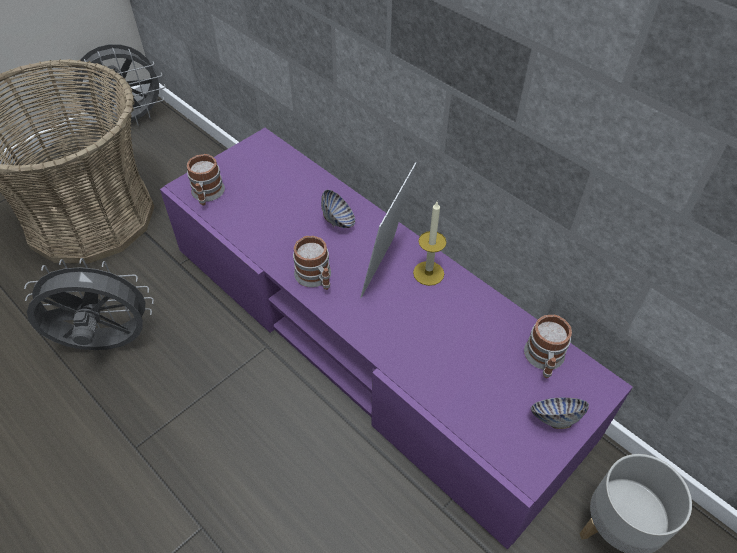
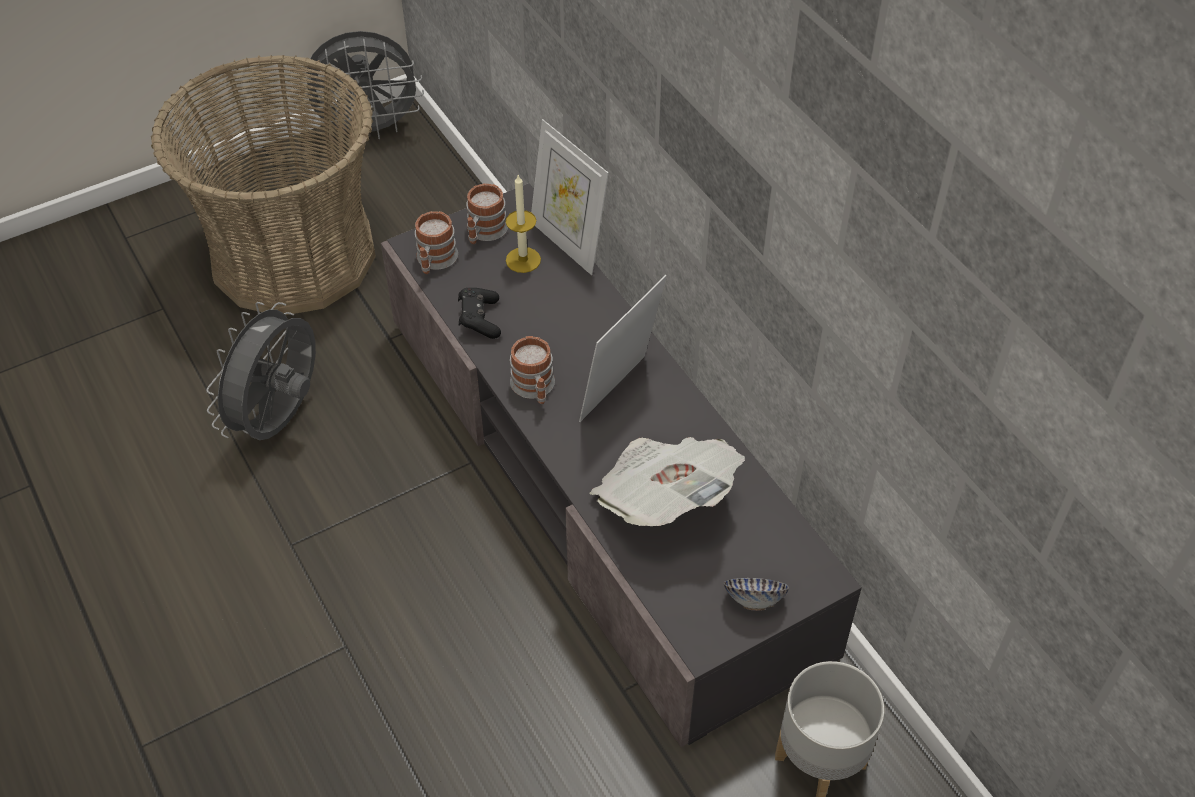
camera: 15 degrees right, 0 degrees up
grey fan [24,258,154,350] -> grey fan turned 75 degrees counterclockwise [206,302,316,440]
purple tv stand [160,128,633,550] -> grey tv stand [381,183,862,747]
bowl [321,190,355,228] -> none
candle [413,202,447,286] -> candle moved to [506,175,541,273]
mug [524,314,572,378] -> mug moved to [466,183,508,244]
none -> black game controller [458,288,501,339]
none -> picture frame [531,119,609,275]
none -> newspaper [590,437,745,526]

